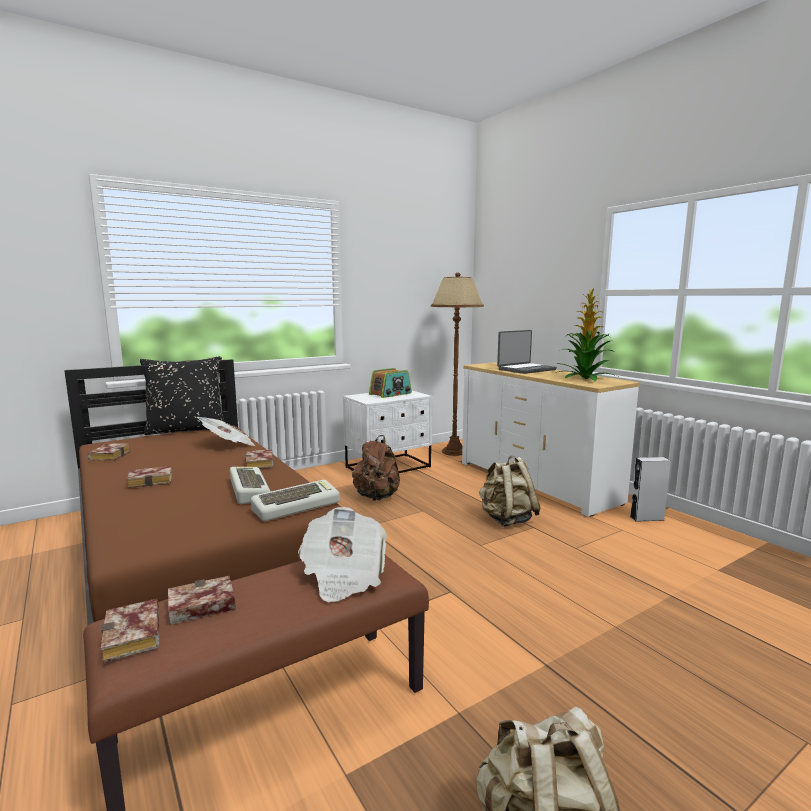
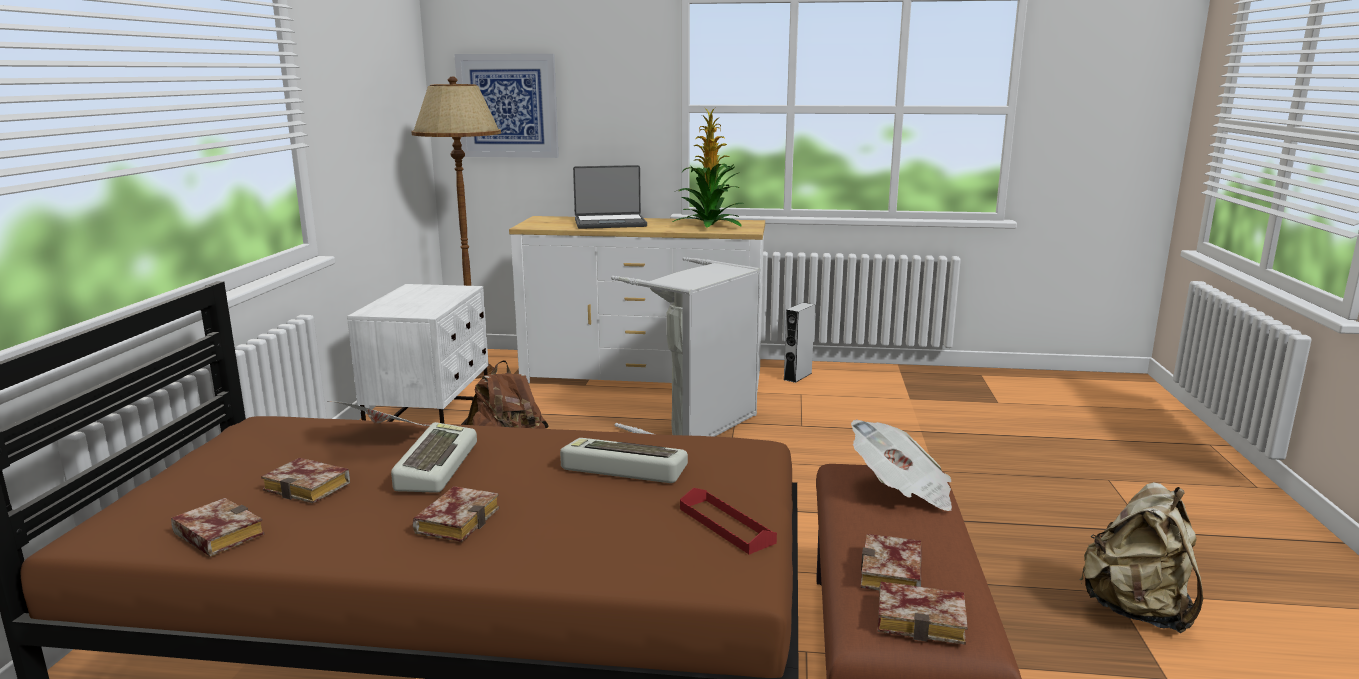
camera: 50 degrees left, 5 degrees up
black pillow [140,356,225,435] -> none
book [245,449,273,468] -> book moved to [261,458,350,503]
keyboard [251,480,340,521] -> keyboard moved to [391,422,477,493]
radio [369,368,412,398] -> none
beige backpack [479,456,541,527] -> grey laundry basket [611,257,761,437]
laptop [497,330,557,374] -> laptop turned 75 degrees clockwise [573,165,647,229]
none -> picture [454,54,559,158]
none -> red tray [680,488,777,554]

